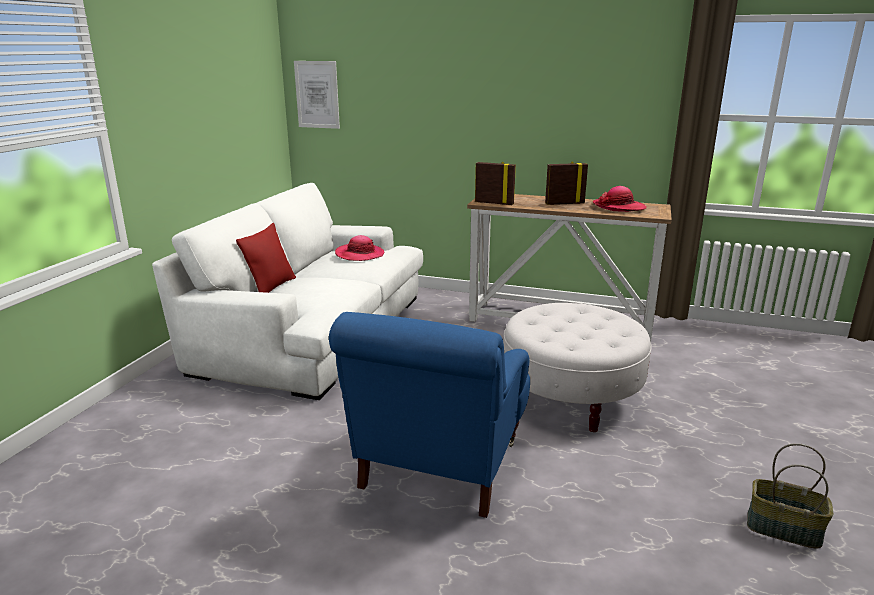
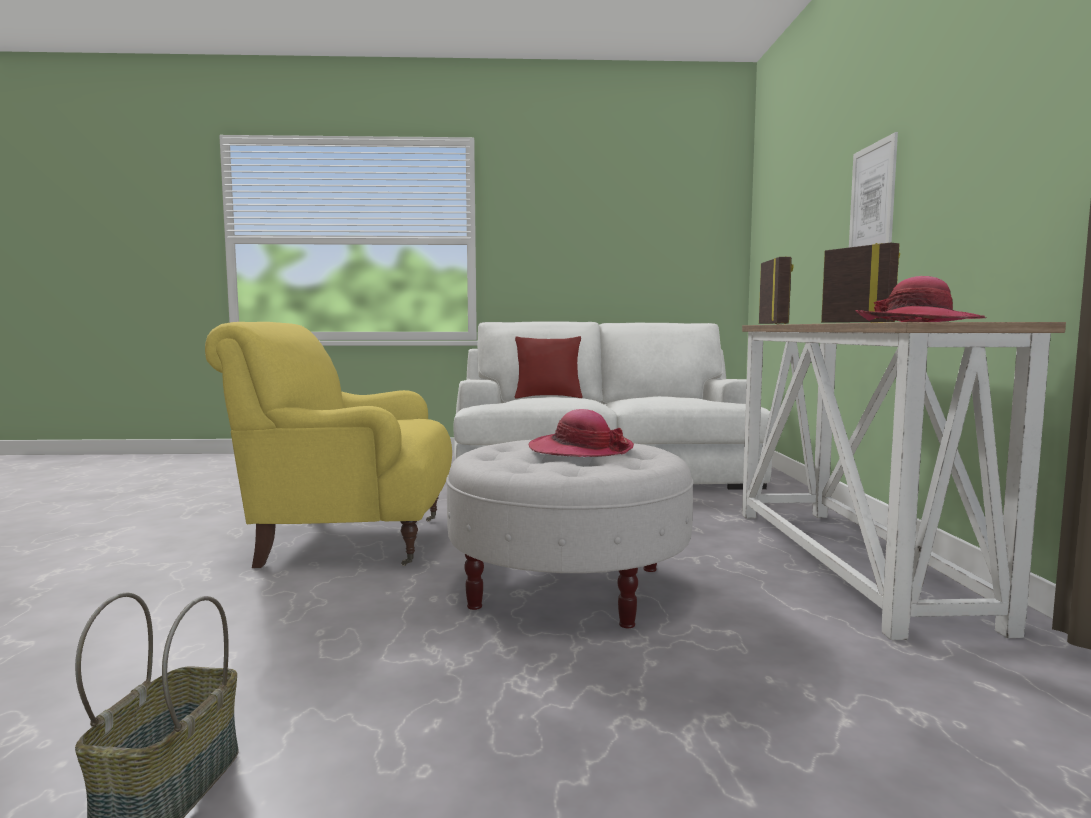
camera: 70 degrees right, 15 degrees down
picture [294,61,340,129] -> picture moved to [849,132,898,247]
blue armchair [329,312,530,518] -> yellow armchair [205,322,452,568]
hat [335,235,384,261] -> hat moved to [529,409,634,457]

